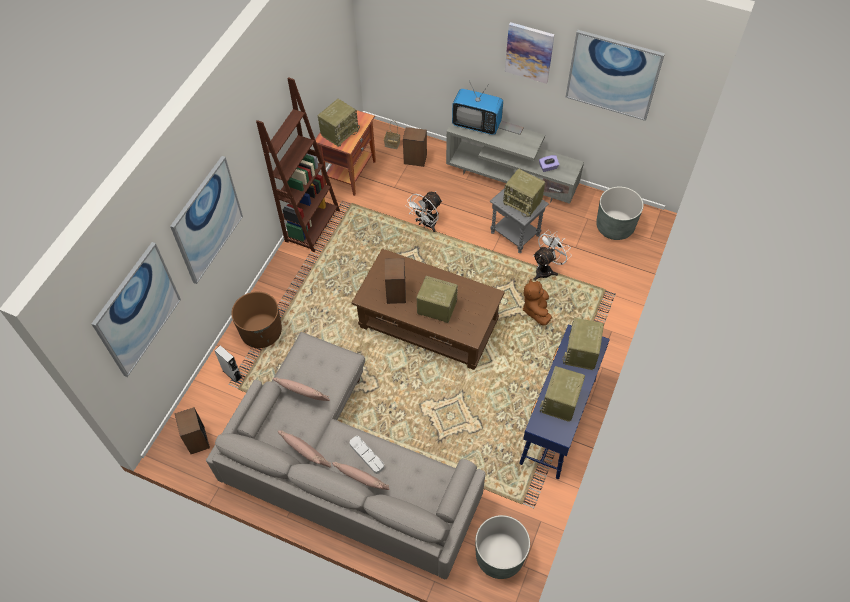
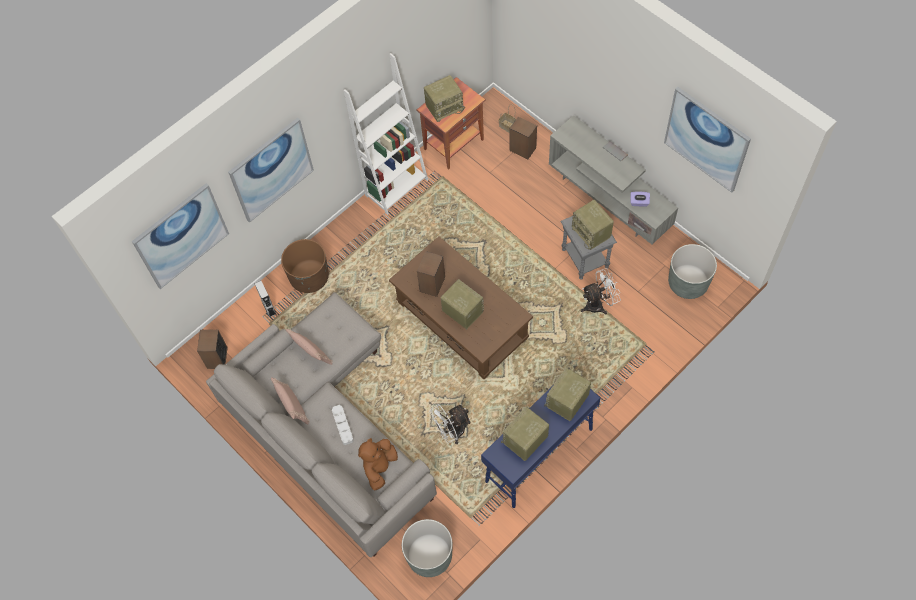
camera: 25 degrees right, 5 degrees up
brown bookcase [256,77,340,252] -> white bookcase [344,53,428,215]
beige pillow [332,462,390,490] -> none
white fan [406,192,442,232] -> white fan moved to [430,404,471,444]
television [452,81,503,135] -> none
picture [505,22,555,84] -> none
brown plush toy [523,279,552,325] -> brown plush toy moved to [358,438,398,490]

